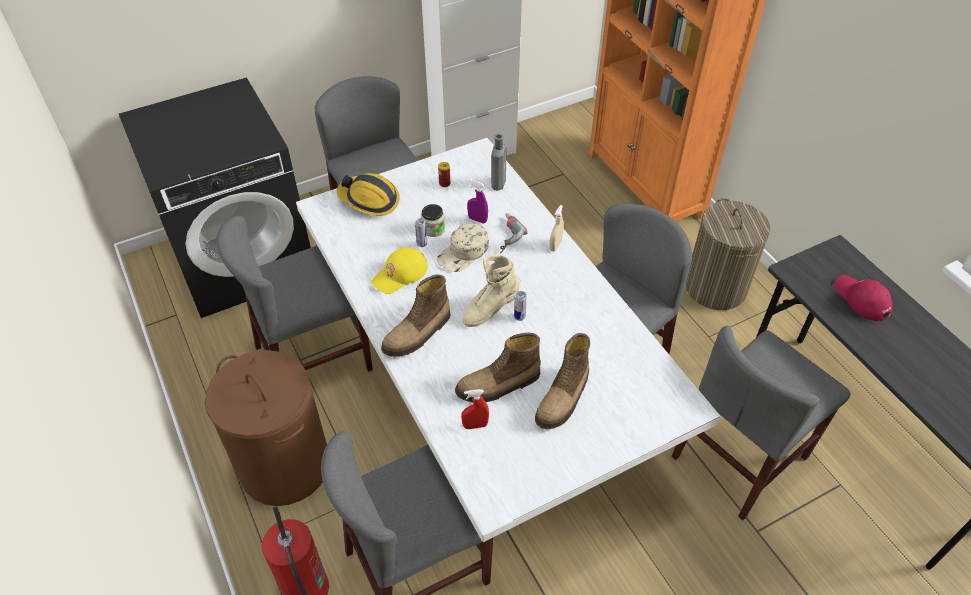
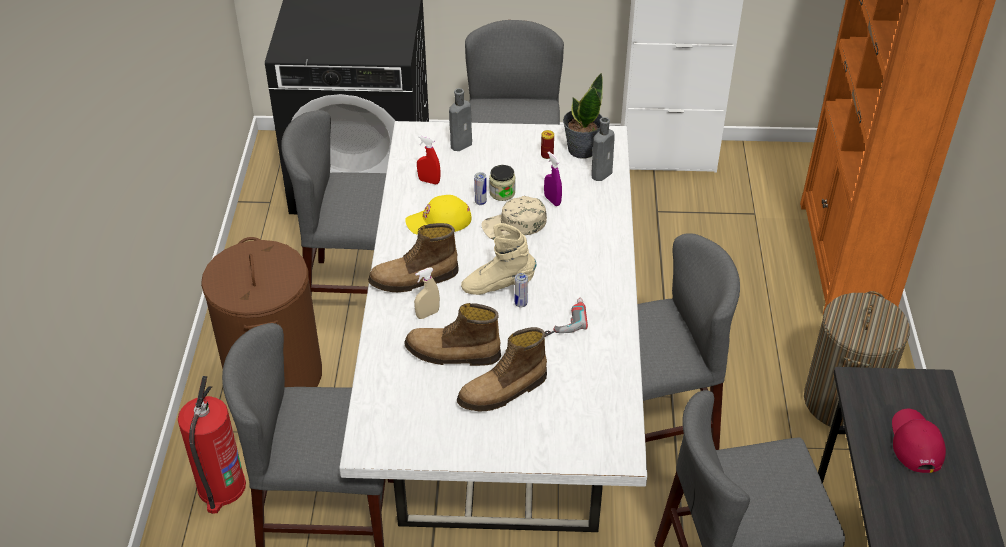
camera: 30 degrees right, 5 degrees down
hard hat [336,173,400,216] -> grey bottle [449,88,472,151]
red spray bottle [461,389,489,429] -> red spray bottle moved to [417,135,440,185]
power drill [500,213,528,253] -> power drill moved to [545,298,588,337]
beige spray bottle [549,205,564,251] -> beige spray bottle moved to [414,267,440,319]
none -> potted plant [563,72,603,159]

